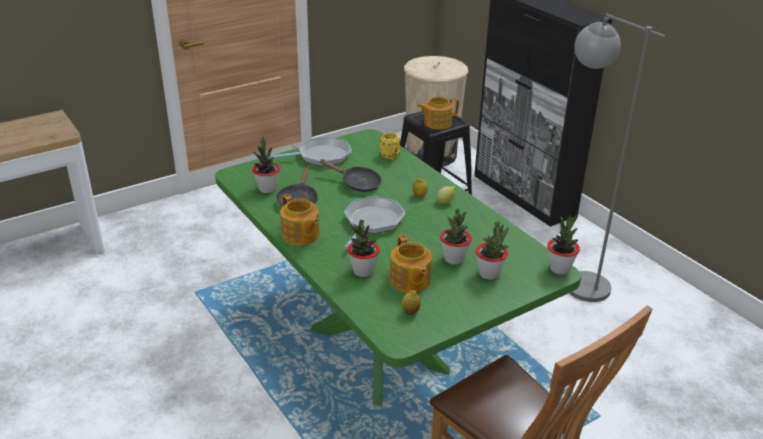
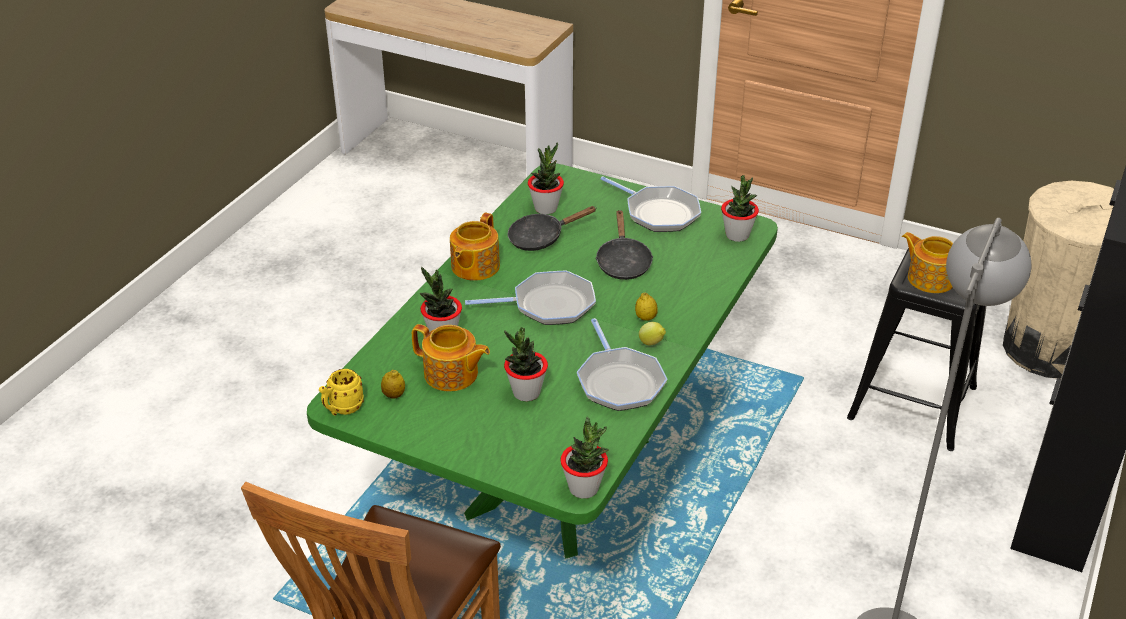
camera: 60 degrees right, 5 degrees up
yellow mug [380,133,400,161] -> yellow mug moved to [319,369,364,416]
teapot [390,235,432,293] -> teapot turned 105 degrees counterclockwise [412,324,490,392]
potted plant [476,221,509,280] -> potted plant moved to [721,175,759,242]
none -> frying pan [577,318,667,411]

